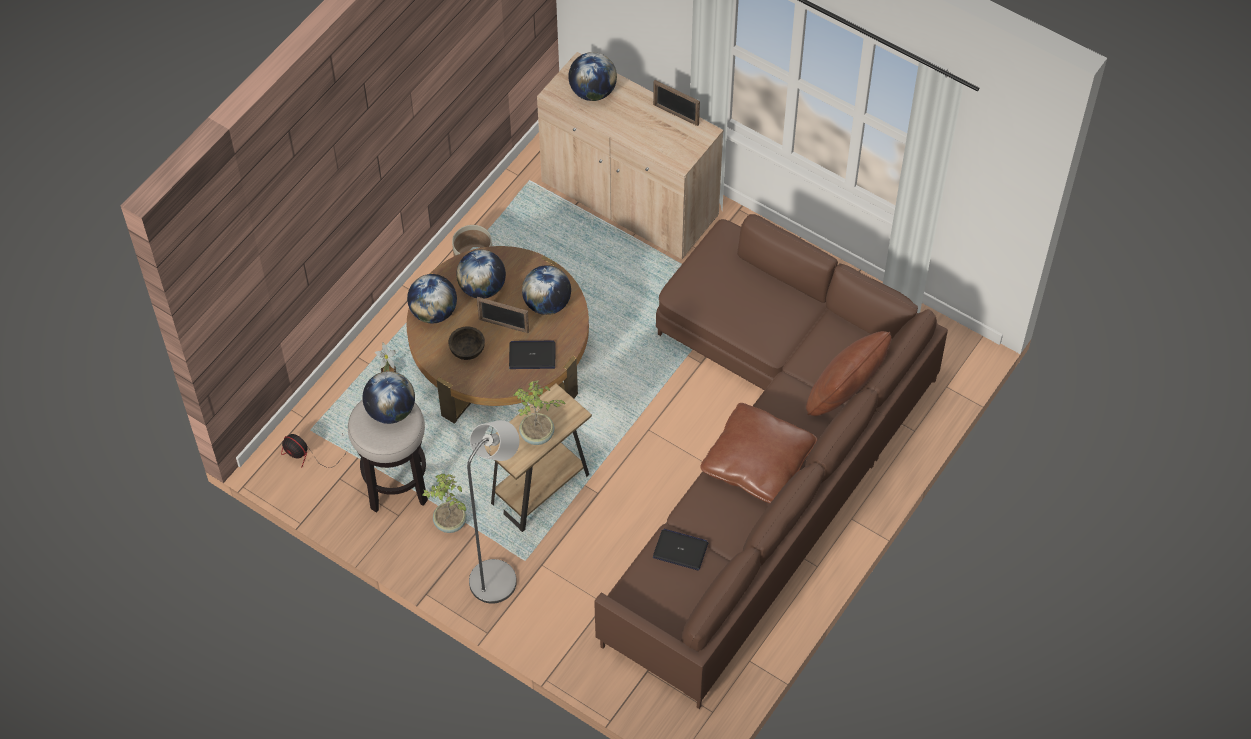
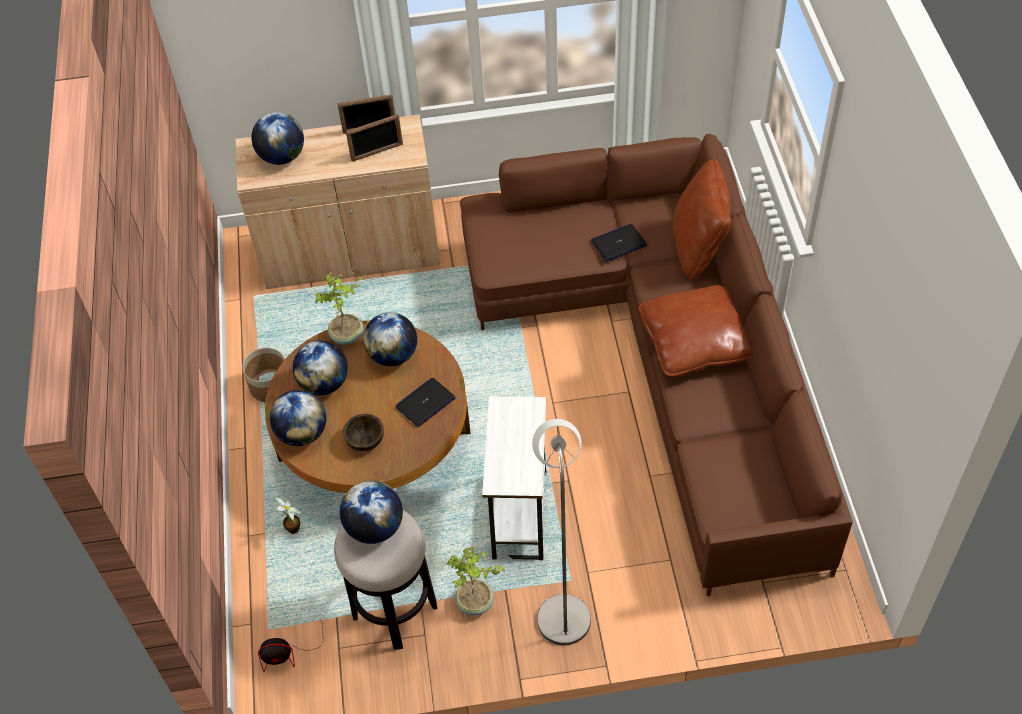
camera: 40 degrees left, 5 degrees down
picture frame [477,297,529,333] -> picture frame moved to [346,114,403,162]
brown side table [484,384,592,532] -> white side table [482,396,546,560]
potted plant [514,380,565,445] -> potted plant moved to [315,272,363,345]
laptop [653,529,708,571] -> laptop moved to [591,224,647,262]

